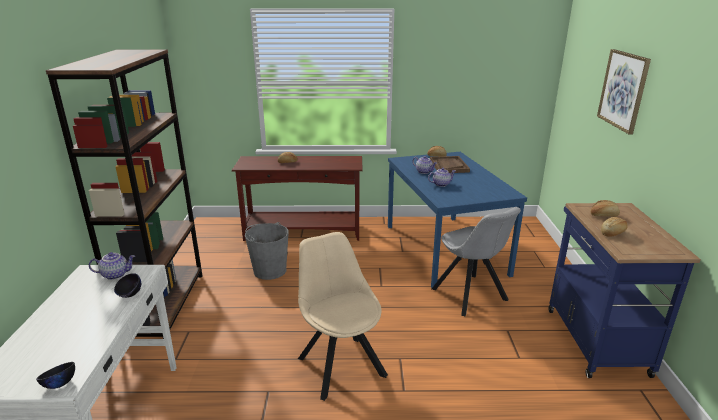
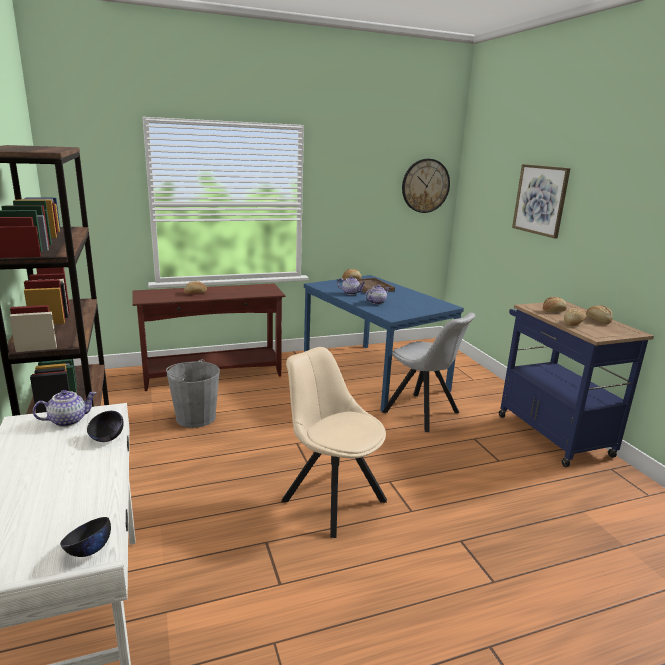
camera: 20 degrees left, 5 degrees down
none -> wall clock [402,159,450,213]
none -> bread [586,305,613,324]

